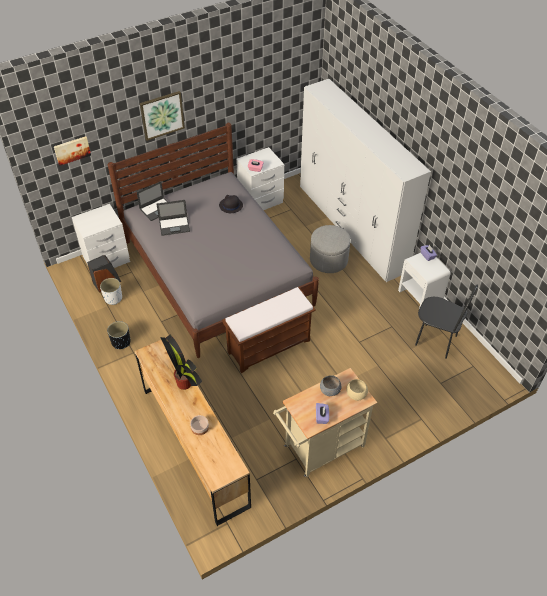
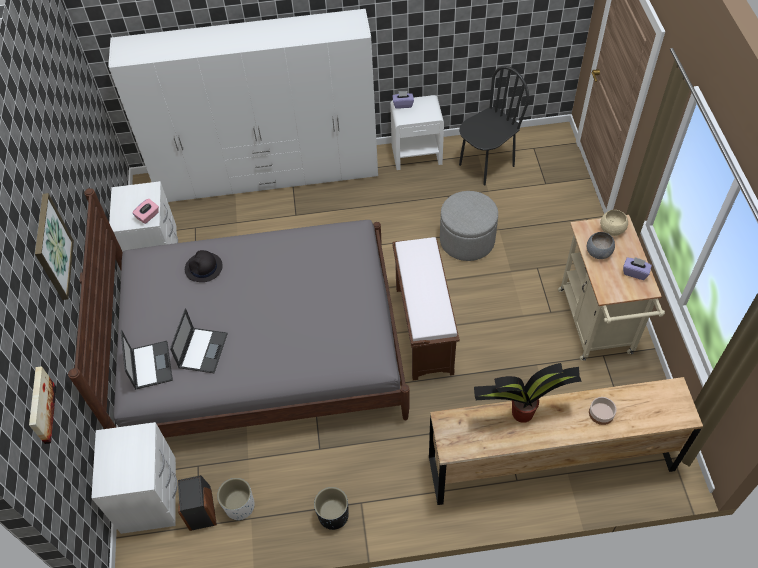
camera: 65 degrees left, 5 degrees up
grey ottoman [310,225,351,273] -> grey ottoman moved to [440,191,498,261]

